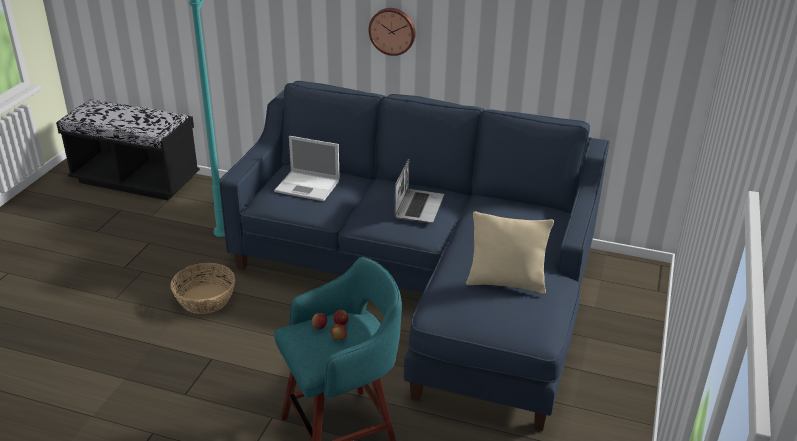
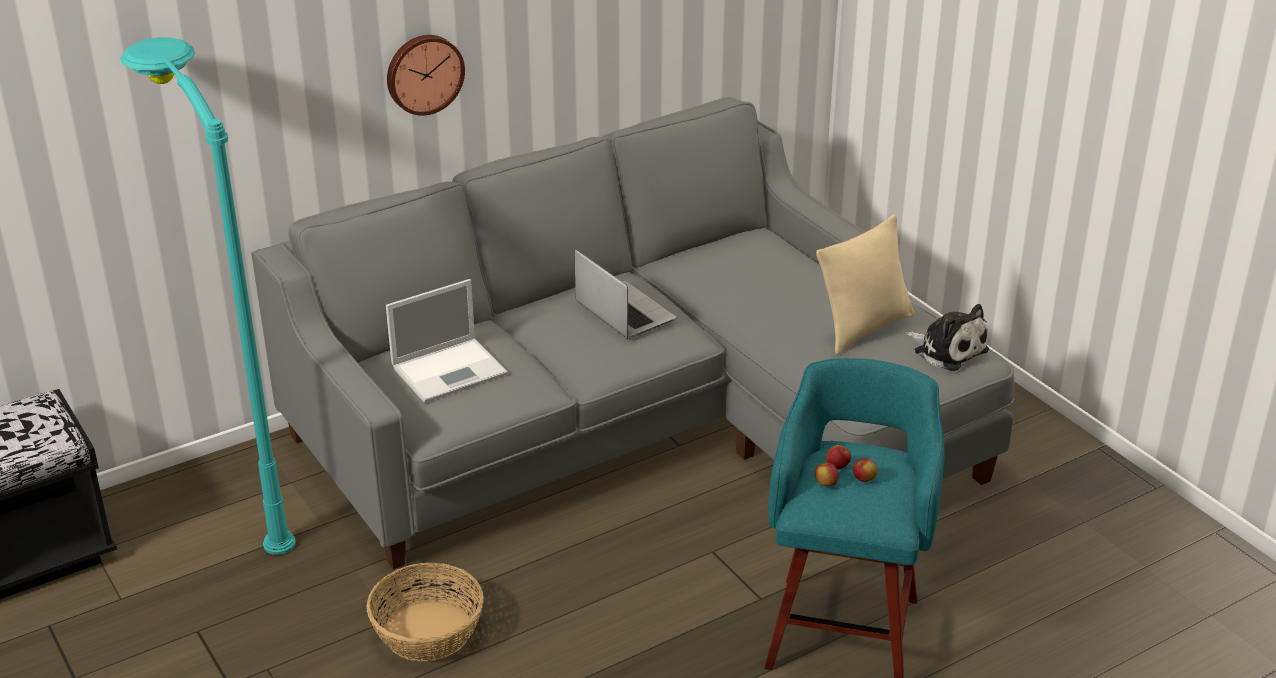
camera: 50 degrees left, 0 degrees up
blue sofa [219,81,610,431] -> grey sofa [251,97,1014,569]
none -> plush toy [906,304,989,371]

